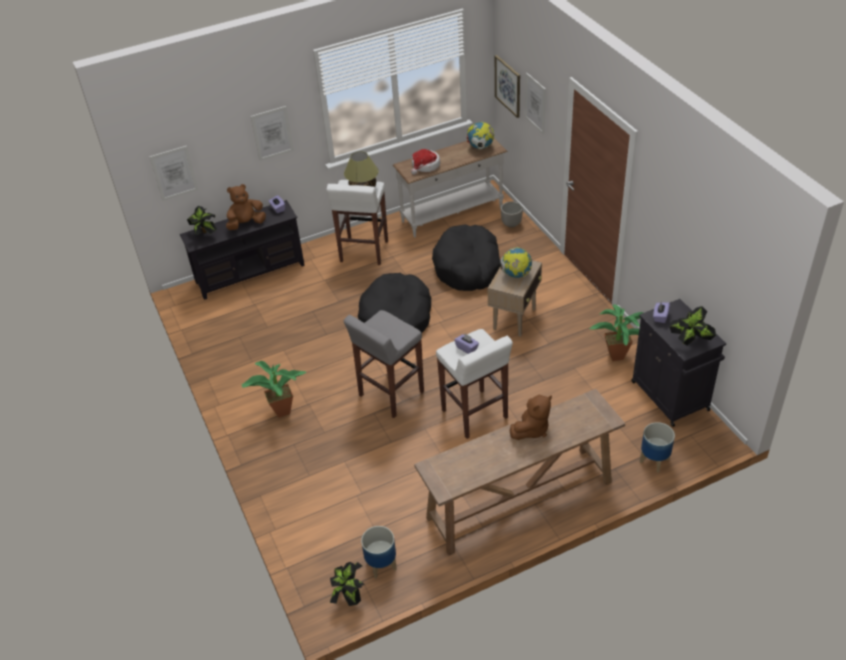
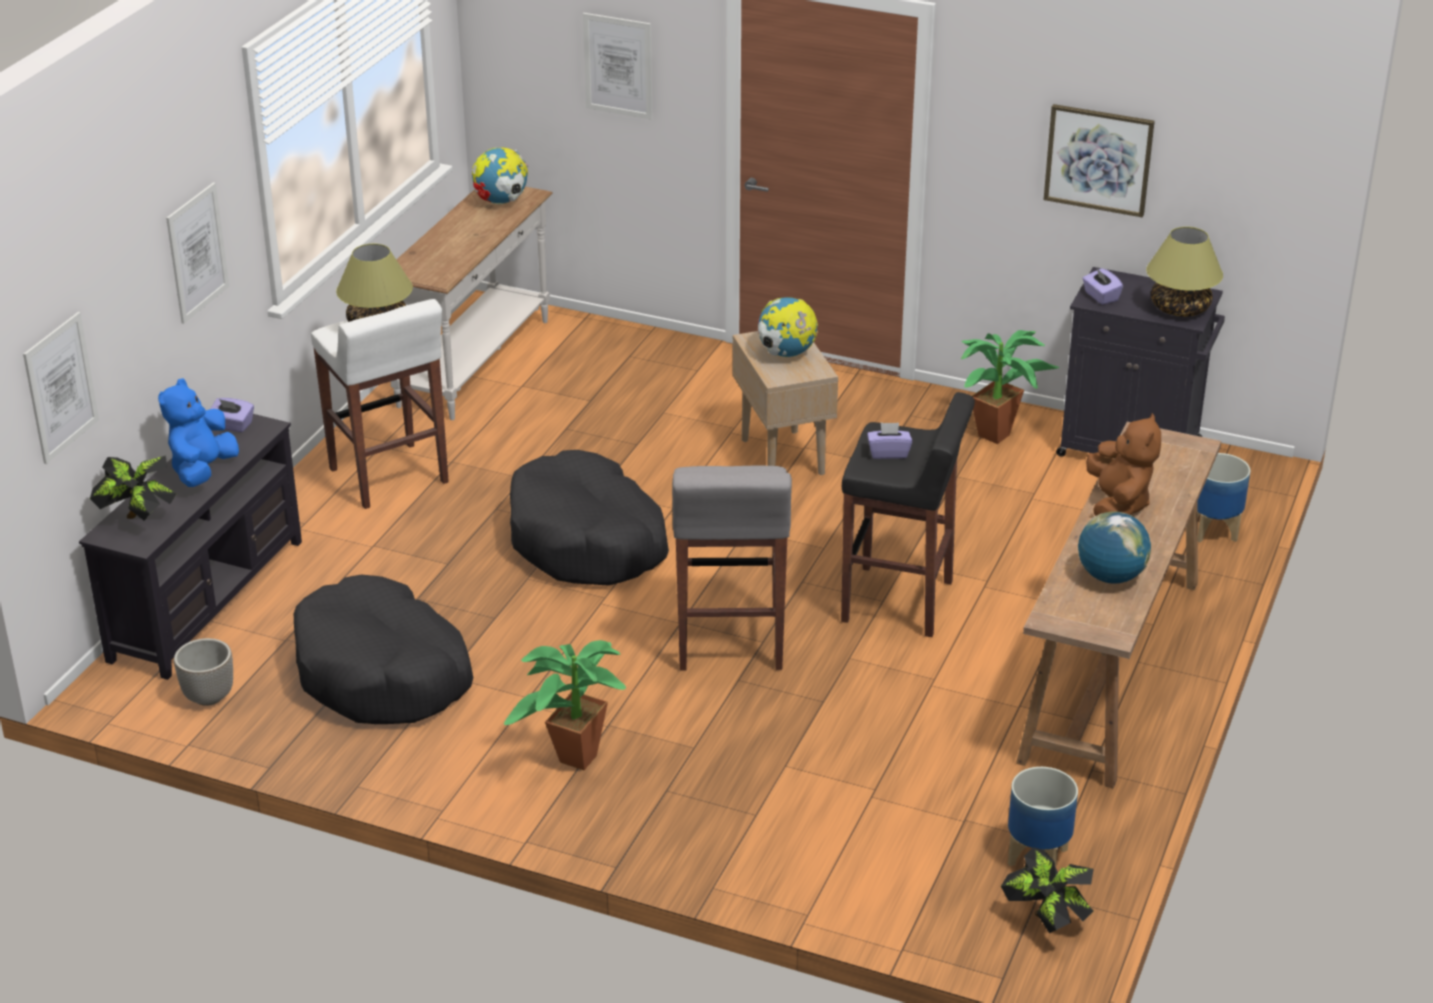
camera: 45 degrees left, 10 degrees down
brown plush toy [226,184,266,230] -> blue plush toy [158,378,239,487]
hat [411,149,441,175] -> none
black dog bed [432,224,501,291] -> black dog bed moved to [294,574,473,724]
white stool [436,329,513,439] -> black stool [841,392,975,637]
picture [495,55,520,118] -> picture moved to [1044,104,1155,217]
planter [501,201,523,228] -> planter moved to [174,638,233,706]
potted plant [669,306,716,346] -> table lamp [1146,227,1223,317]
none -> globe [1078,511,1151,584]

